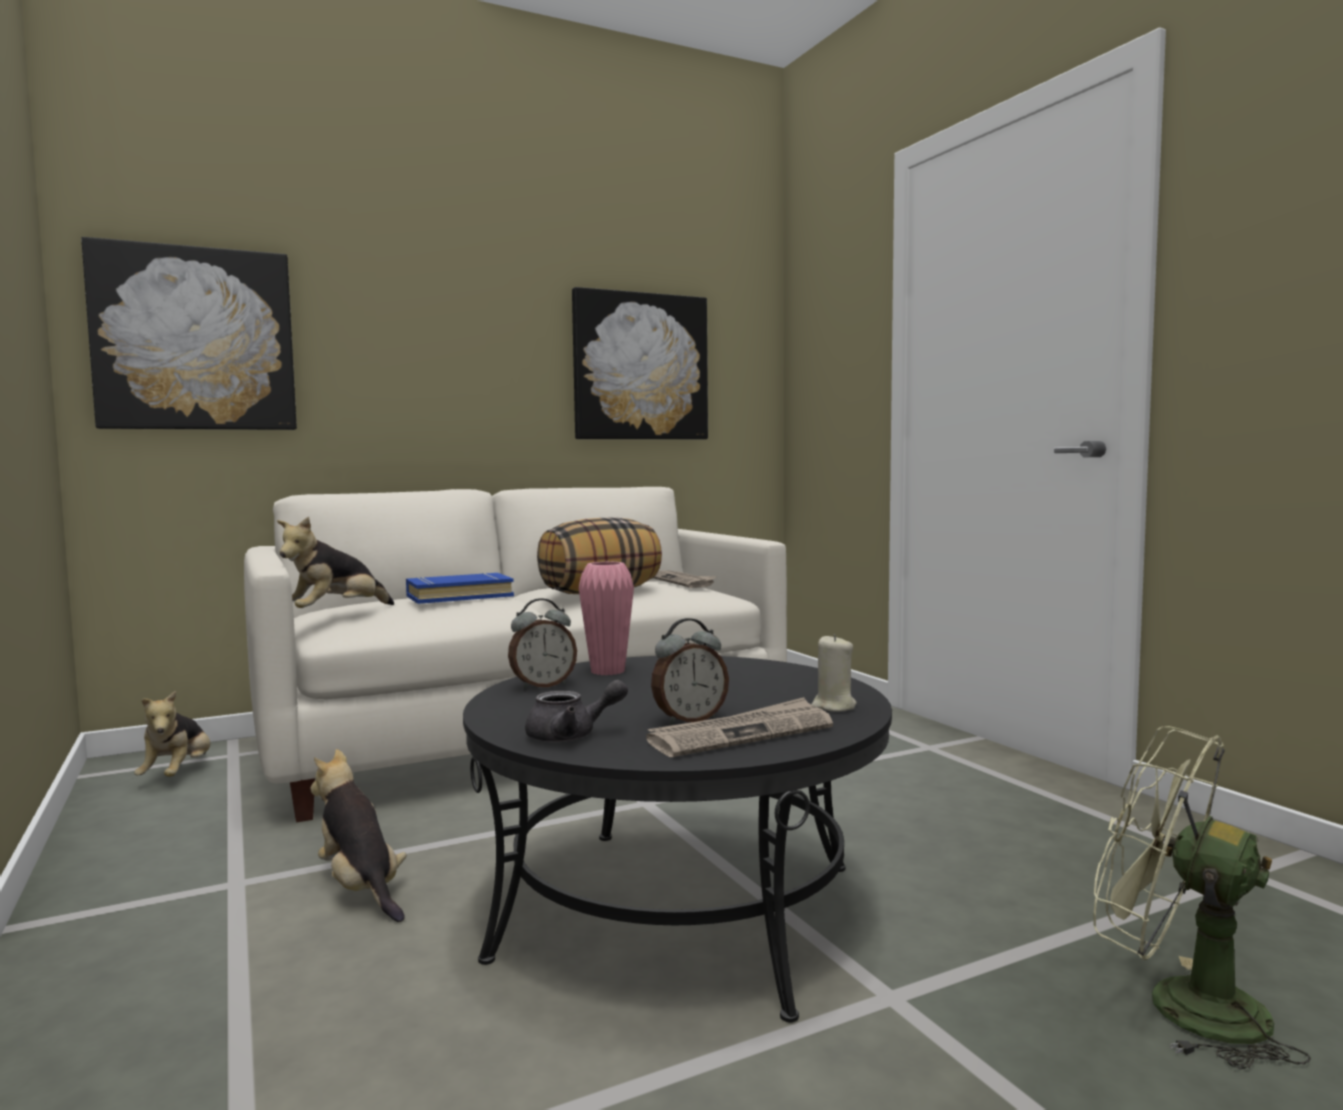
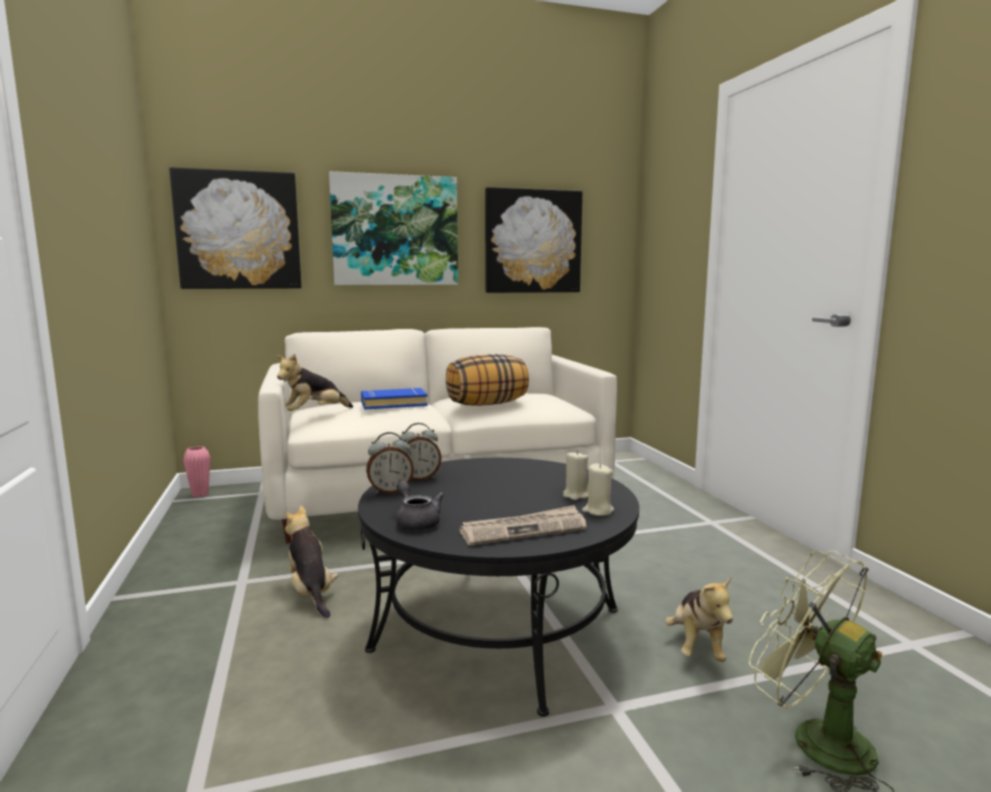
camera: 10 degrees right, 5 degrees up
plush toy [134,691,210,777] -> plush toy moved to [665,577,733,662]
grey teapot [525,679,628,742] -> grey teapot turned 120 degrees counterclockwise [396,481,444,530]
pink vase [579,561,634,675] -> pink vase moved to [183,446,210,497]
alarm clock [651,618,729,725] -> alarm clock moved to [366,432,414,494]
newspaper [654,570,716,588] -> none
none -> picture [329,171,458,285]
none -> beige candle [563,451,588,500]

